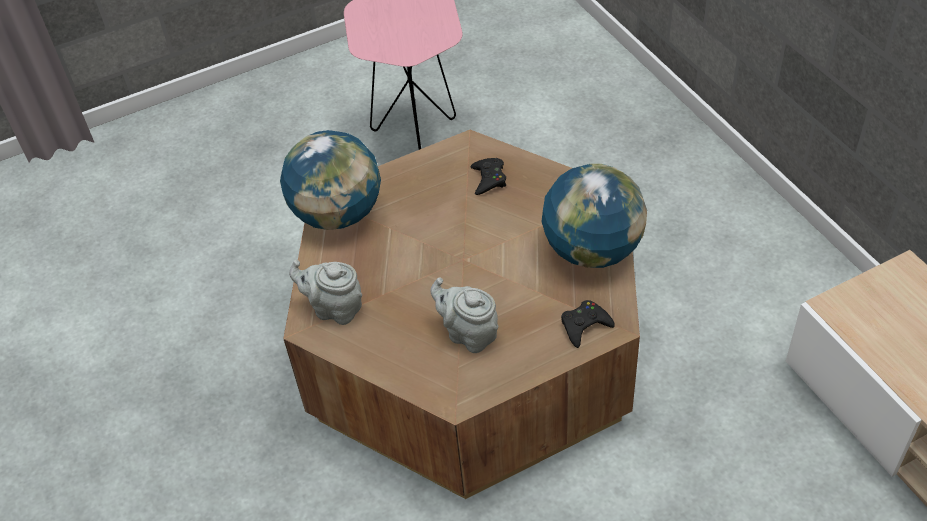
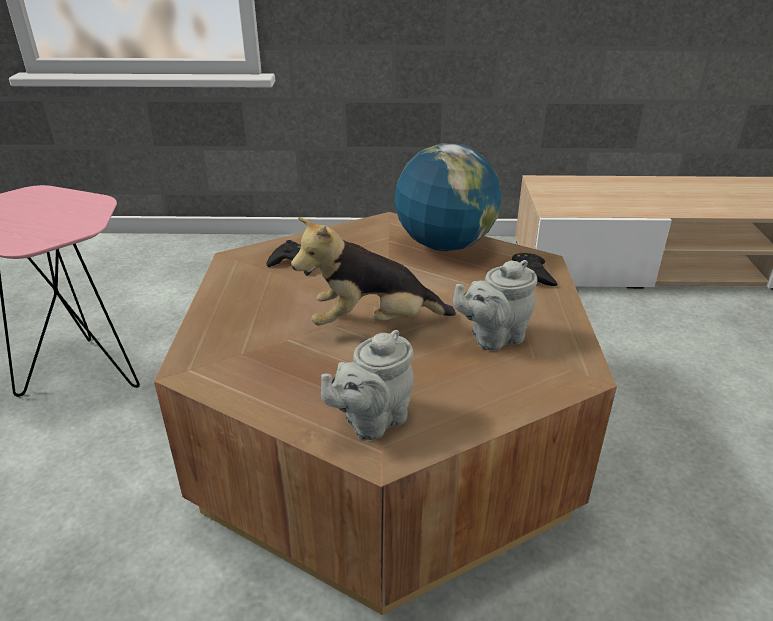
camera: 65 degrees left, 15 degrees down
globe [280,130,381,230] -> none
none -> plush toy [291,217,456,326]

